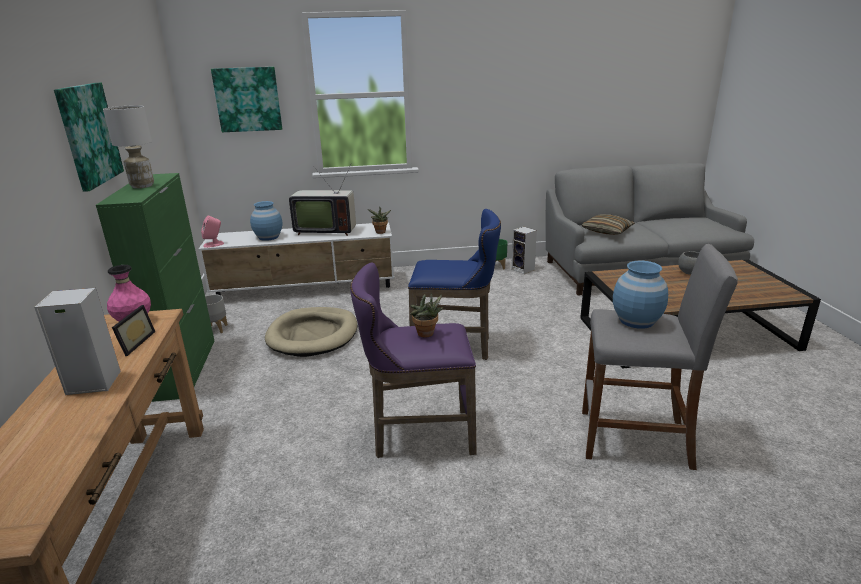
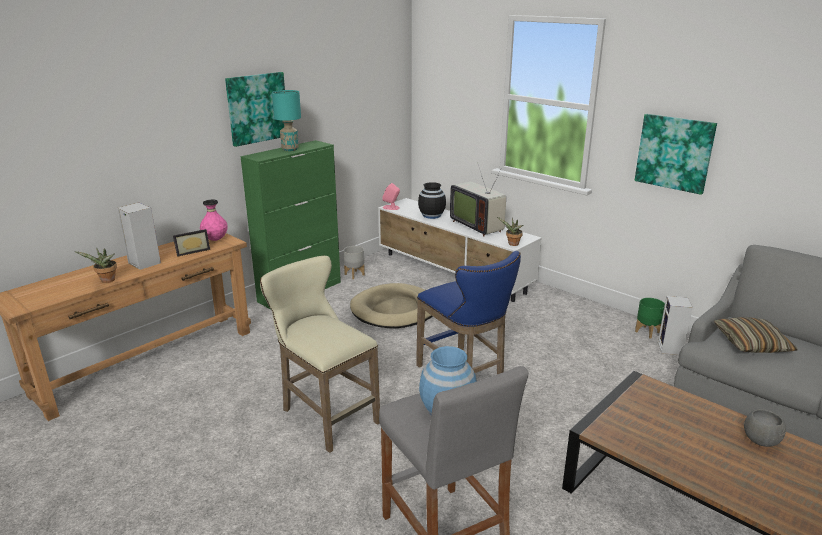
camera: 50 degrees right, 0 degrees up
white table lamp [103,105,154,188] -> turquoise table lamp [272,90,301,151]
picture [211,67,282,132] -> picture moved to [635,114,717,195]
blue vase [250,201,282,241] -> black vase [418,182,446,219]
purple stool [350,263,477,458] -> beige stool [260,255,380,453]
potted plant [410,293,444,338] -> potted plant moved to [74,248,117,283]

